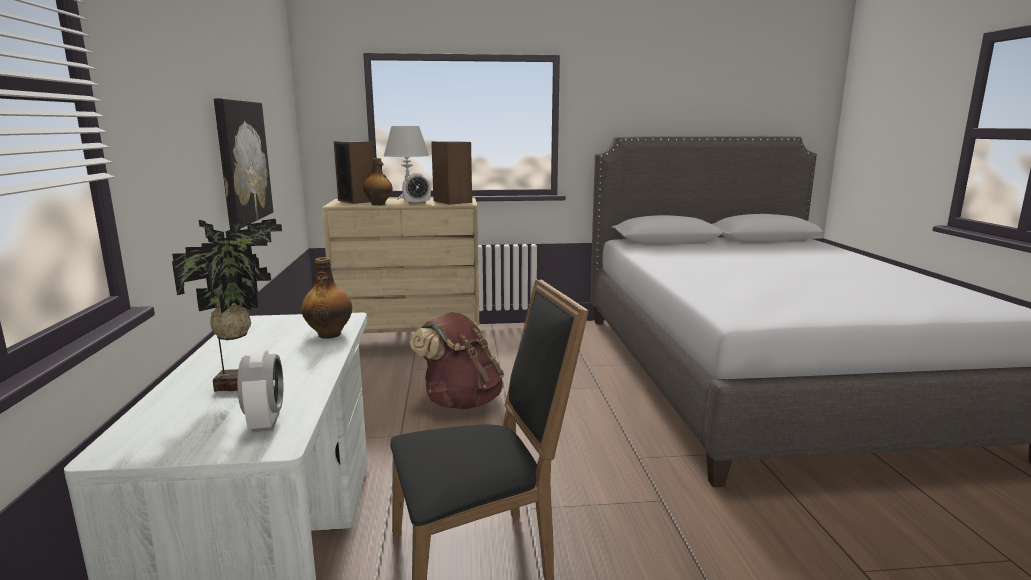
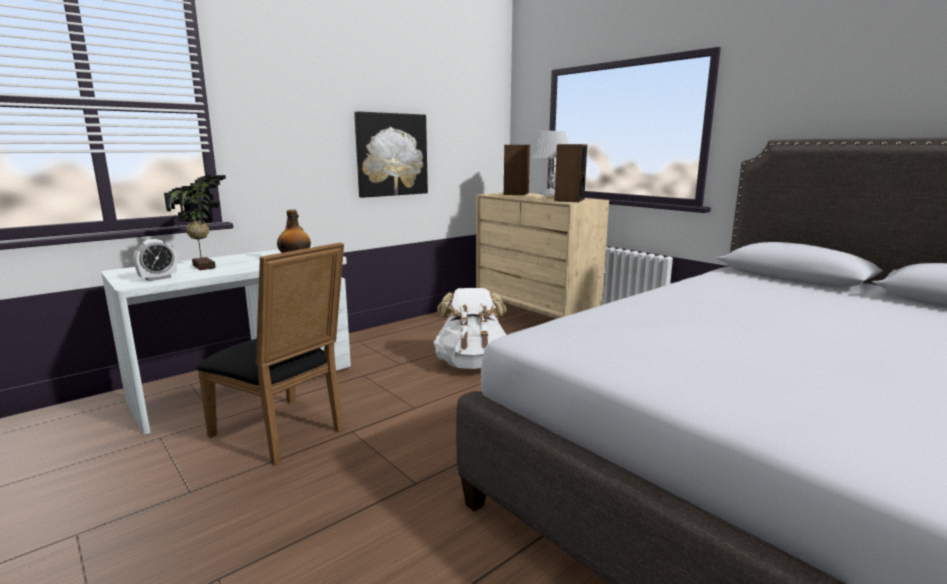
camera: 55 degrees right, 0 degrees up
bottle [363,158,393,205] -> none
alarm clock [402,173,431,205] -> none
brown backpack [410,312,504,410] -> white backpack [433,288,507,369]

